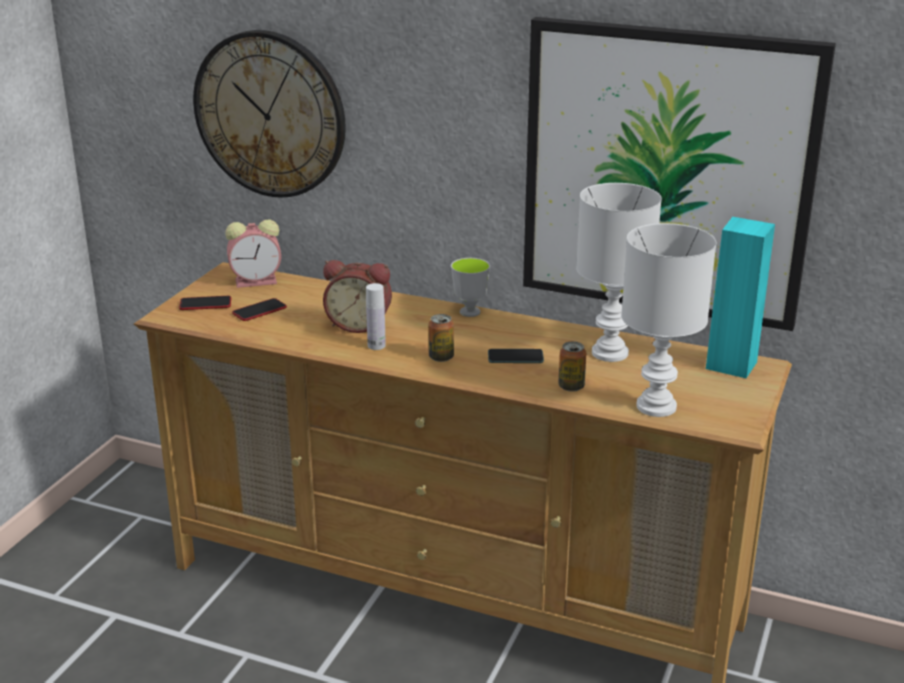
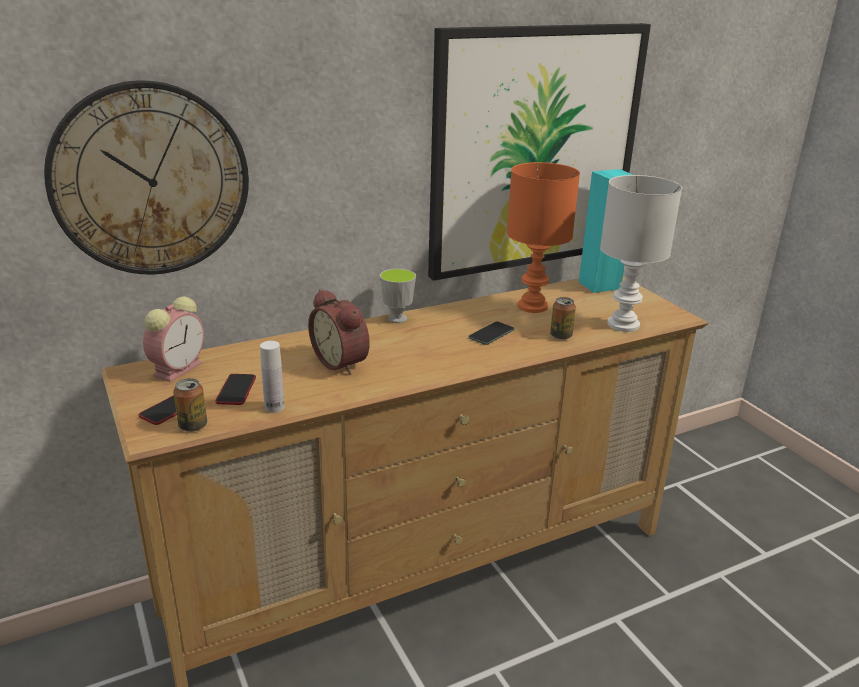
camera: 50 degrees left, 0 degrees up
alarm clock [323,260,392,333] -> alarm clock turned 90 degrees clockwise [308,289,370,375]
white bottle [366,283,386,350] -> white bottle moved to [260,341,284,413]
can [428,314,454,362] -> can moved to [173,378,207,432]
white table lamp [576,183,662,362] -> orange table lamp [507,162,580,313]

